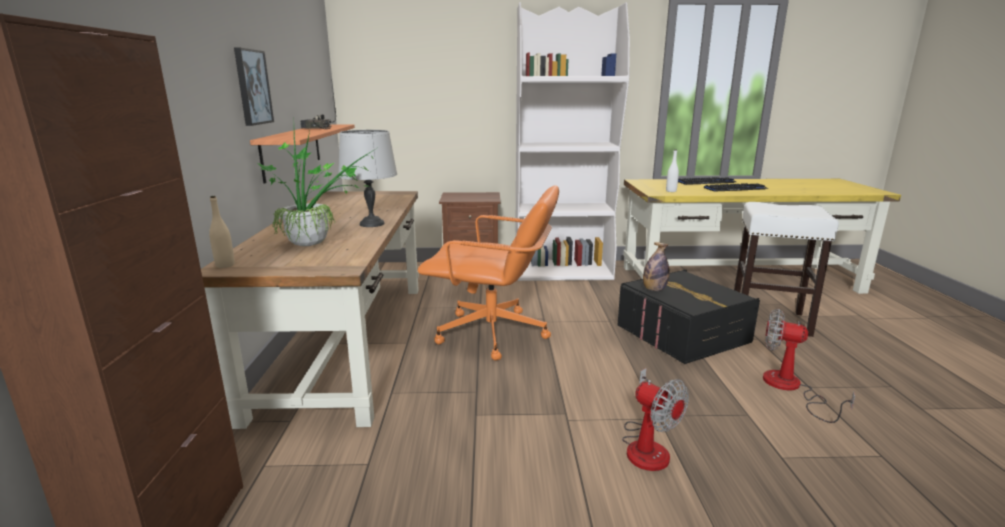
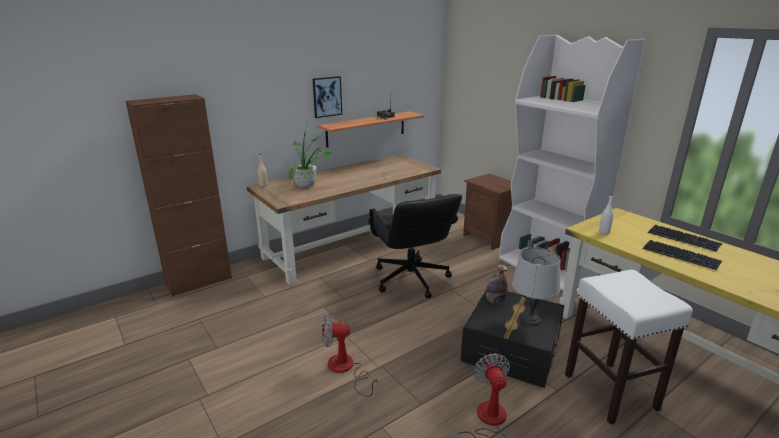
camera: 55 degrees right, 5 degrees up
grey table lamp [338,130,397,227] -> grey table lamp moved to [512,247,560,326]
orange office chair [418,185,559,360] -> black office chair [367,194,462,298]
fan [622,368,689,471] -> fan turned 75 degrees clockwise [322,313,378,397]

